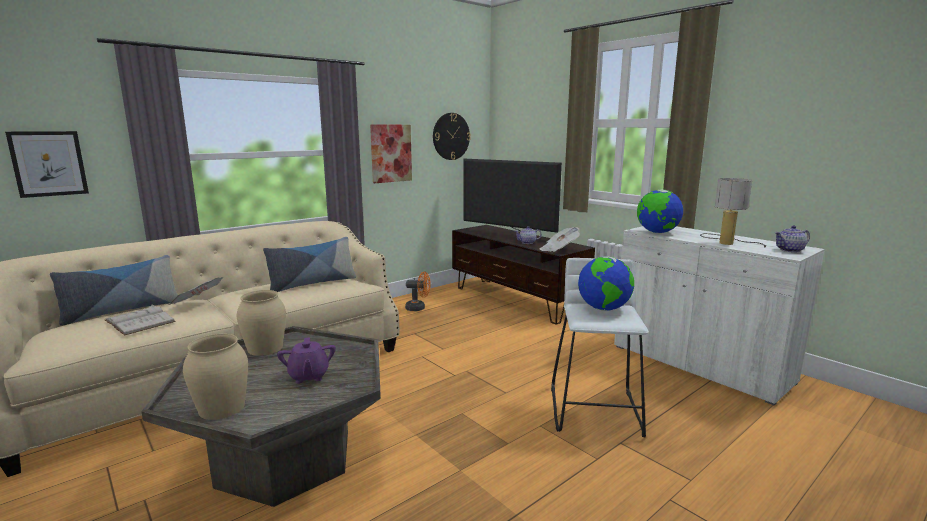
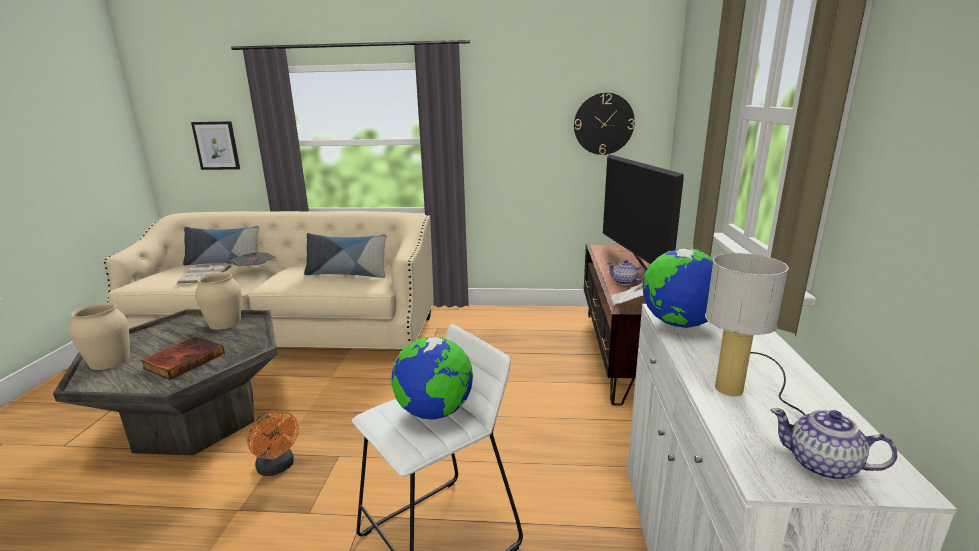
camera: 45 degrees right, 5 degrees up
purple teapot [277,337,336,384] -> book [140,336,225,379]
picture [370,125,412,183] -> none
orange fan [405,272,431,311] -> orange fan moved to [247,411,299,476]

